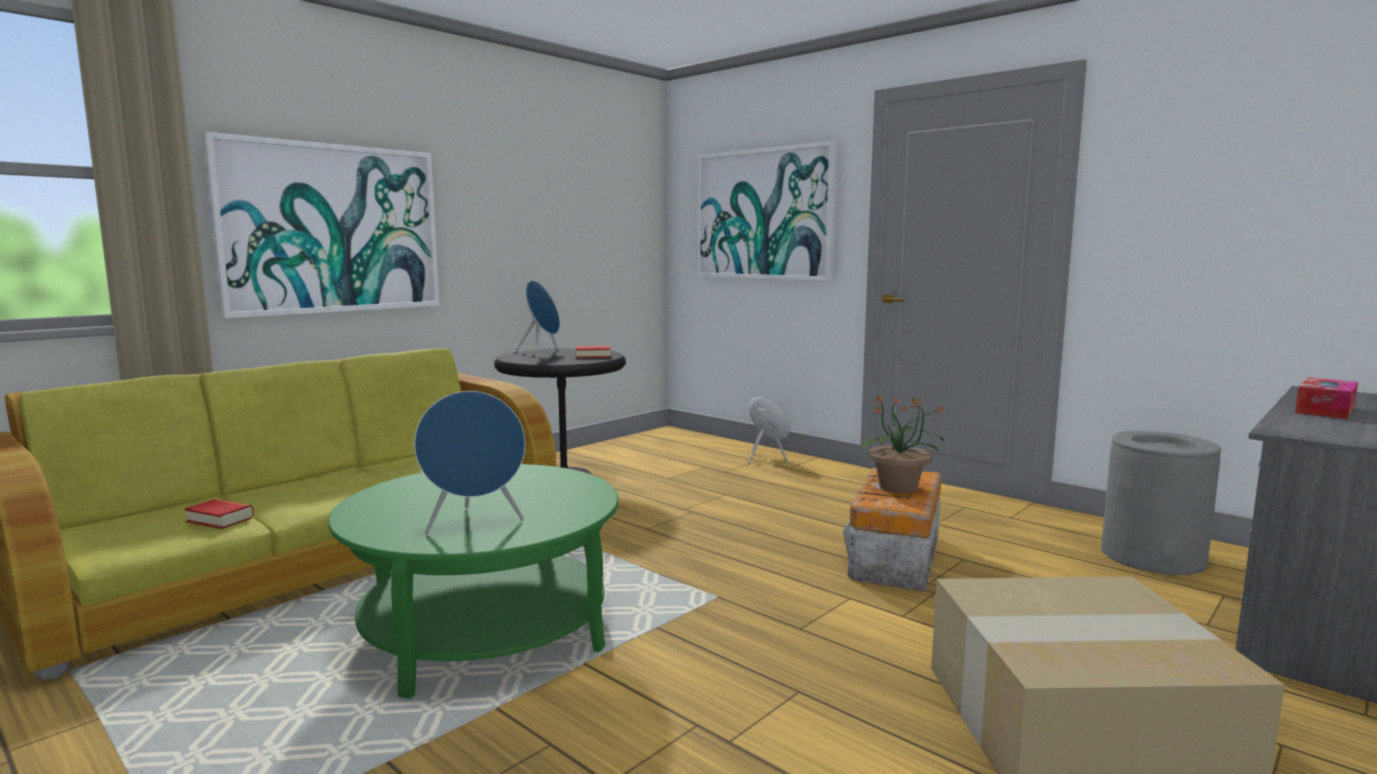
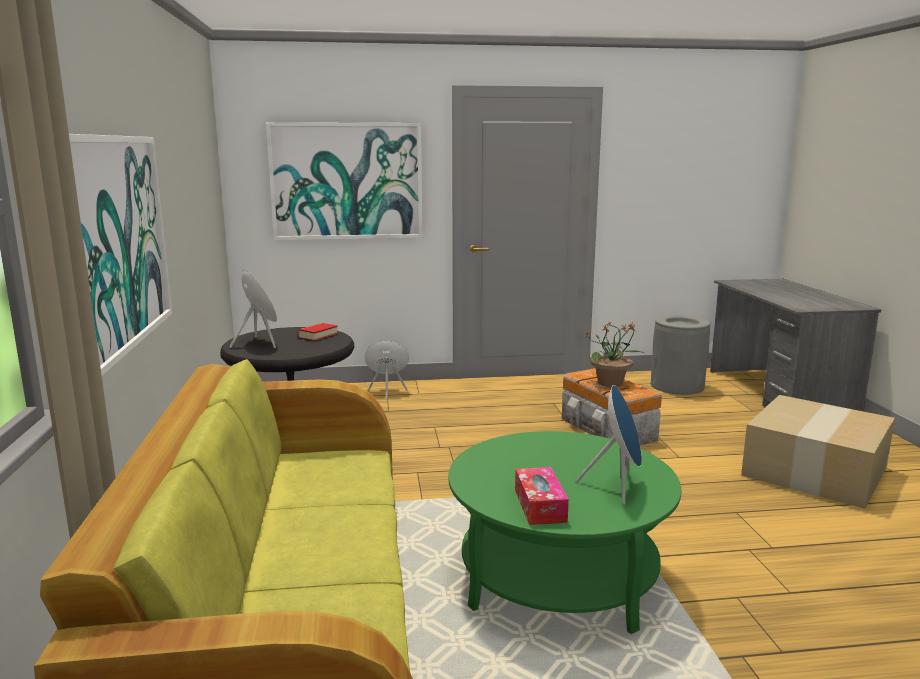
camera: 50 degrees left, 5 degrees up
book [184,499,254,529] -> none
tissue box [1295,377,1358,419] -> tissue box moved to [515,467,569,525]

